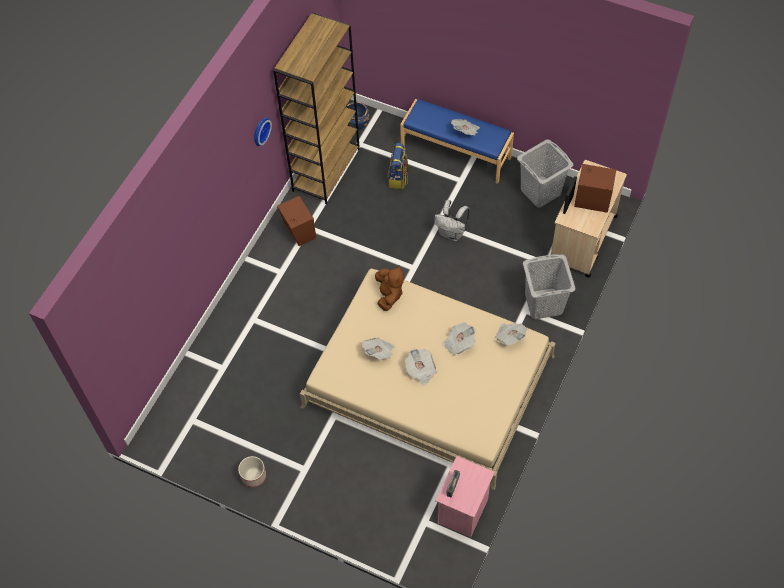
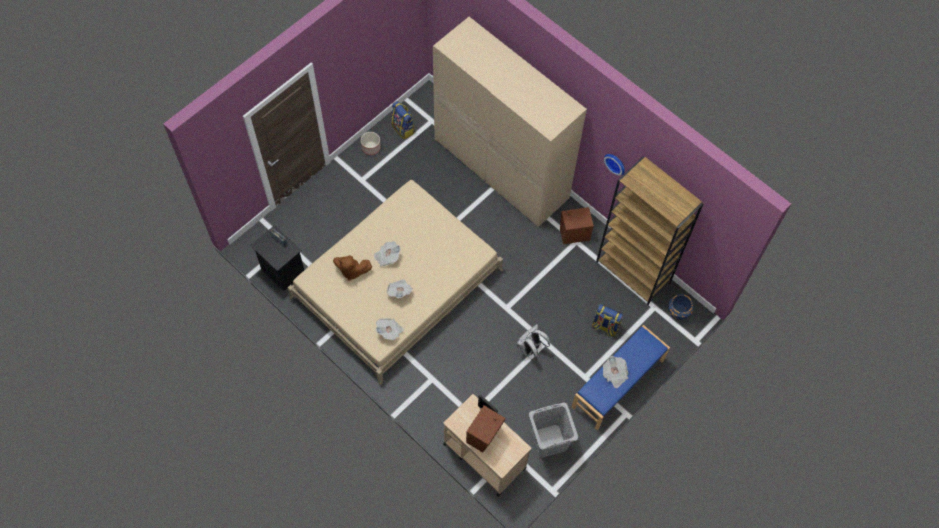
camera: 105 degrees right, 5 degrees up
newspaper [362,337,395,359] -> none
brown plush toy [375,265,404,311] -> brown plush toy moved to [333,255,372,281]
pink nightstand [435,456,495,537] -> black nightstand [250,225,304,291]
grey laundry basket [523,254,575,319] -> none
none -> backpack [391,101,415,139]
none -> beige wardrobe [433,17,587,227]

